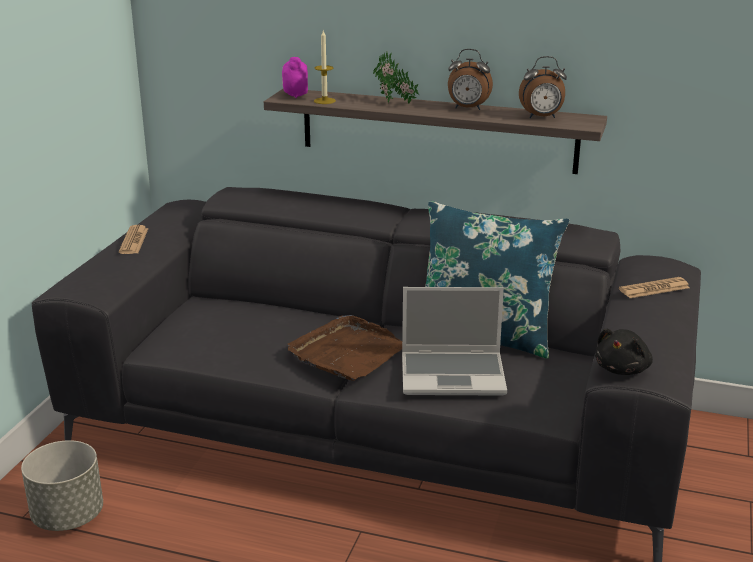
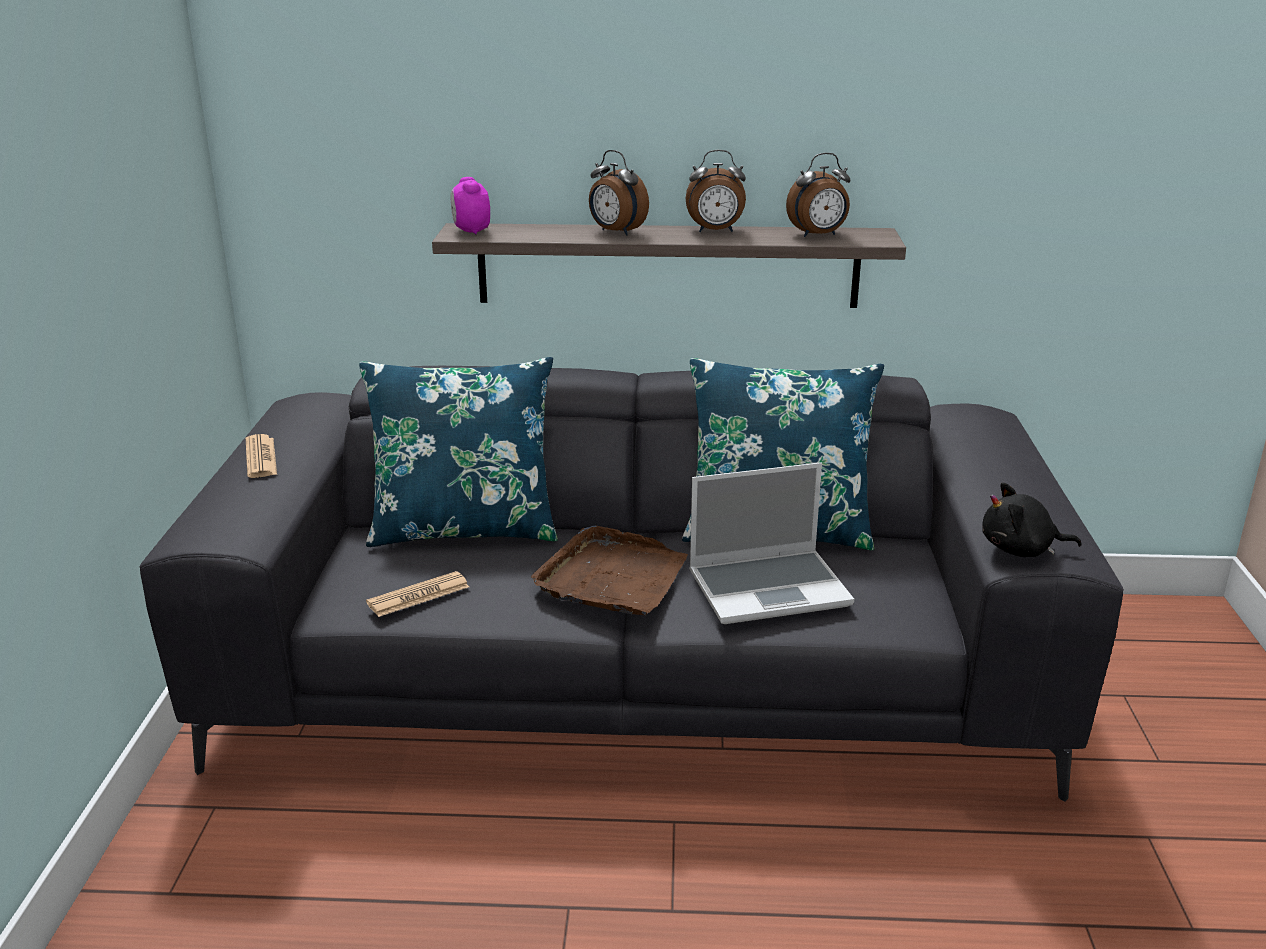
camera: 15 degrees left, 0 degrees up
grey planter [21,440,103,531] -> none
candle [314,30,336,104] -> none
potted plant [373,51,419,104] -> alarm clock [589,150,649,236]
black plush toy [595,328,653,375] -> black plush toy turned 75 degrees clockwise [982,482,1082,557]
newspaper [619,277,690,298] -> newspaper moved to [366,571,469,617]
none -> blue pillow [359,357,558,547]

